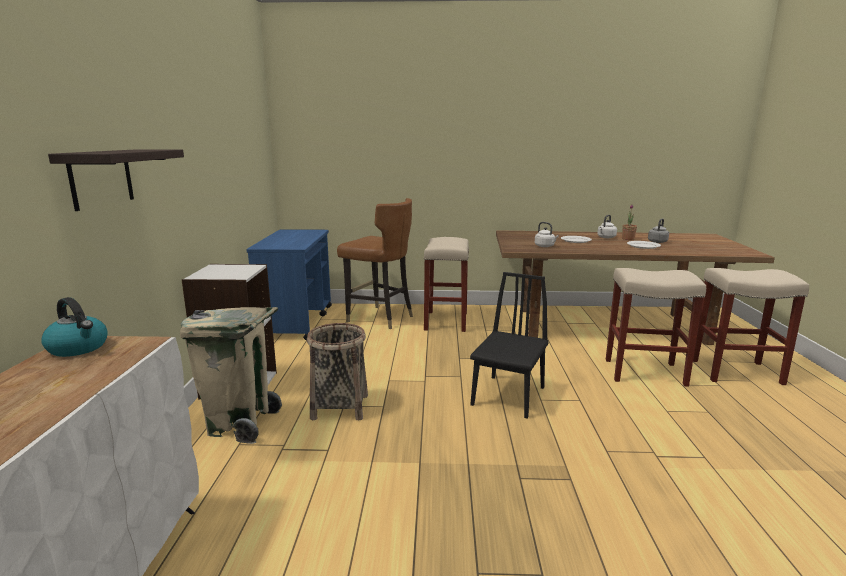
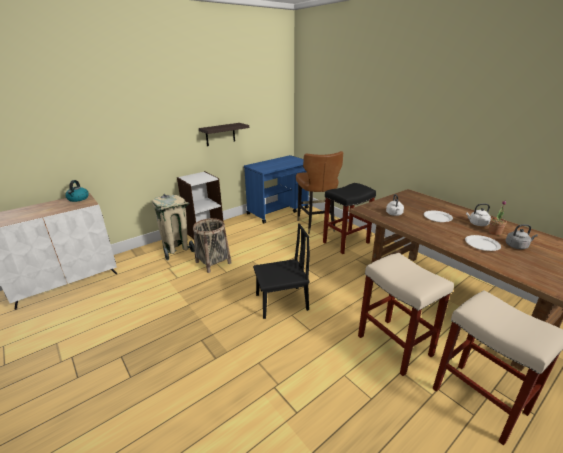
camera: 50 degrees right, 10 degrees up
shelf [48,149,184,211] -> shelf moved to [199,123,249,146]
beige stool [423,237,469,332] -> black stool [323,183,376,254]

